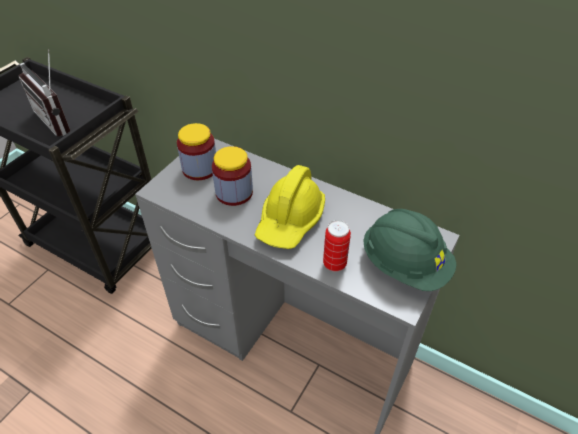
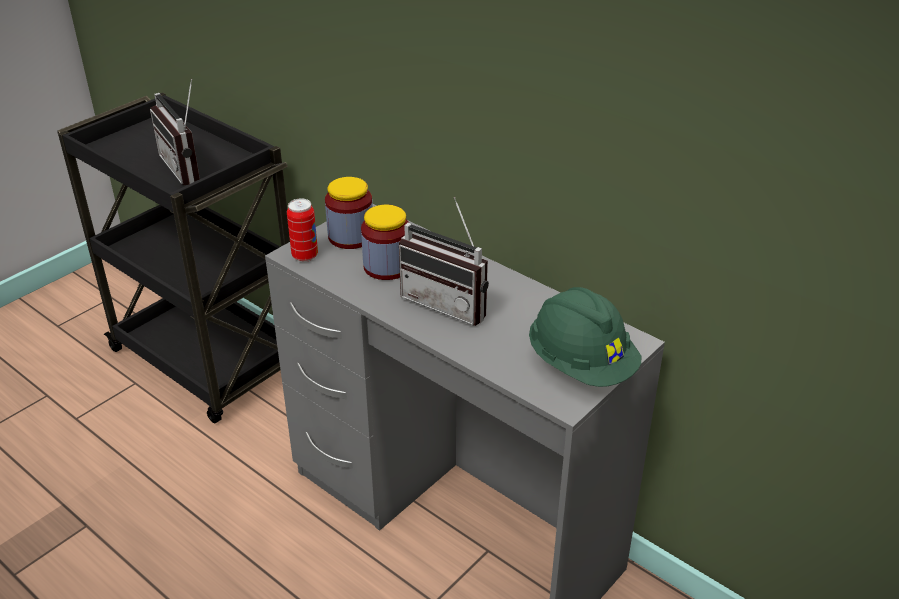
camera: 10 degrees right, 10 degrees down
yellow hard hat [255,165,325,249] -> radio [399,197,489,326]
can [323,220,351,272] -> can moved to [287,198,318,262]

